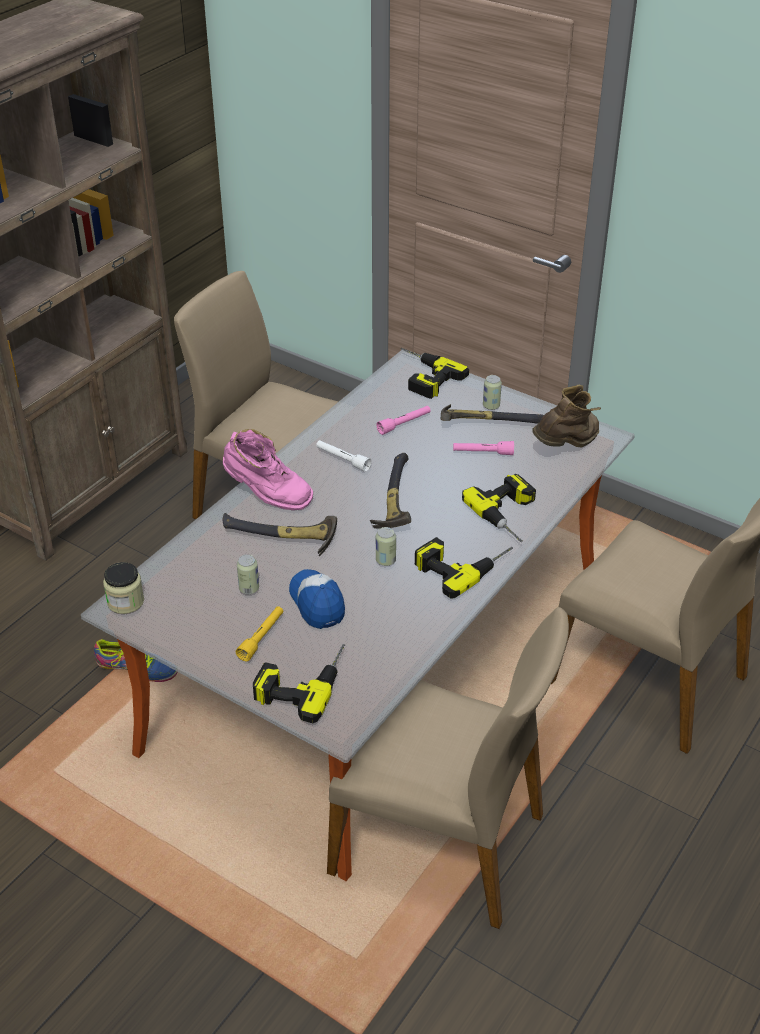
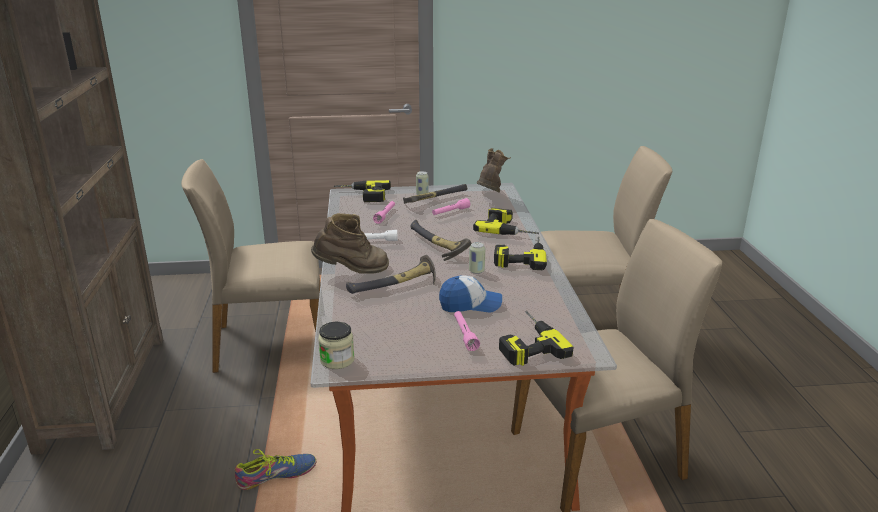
camera: 40 degrees left, 15 degrees down
pink boot [223,429,313,510] -> brown boot [311,213,389,274]
yellow flashlight [236,606,283,661] -> pink flashlight [454,311,480,351]
can [237,554,259,594] -> none
cap [289,569,345,629] -> cap turned 150 degrees clockwise [439,275,502,313]

